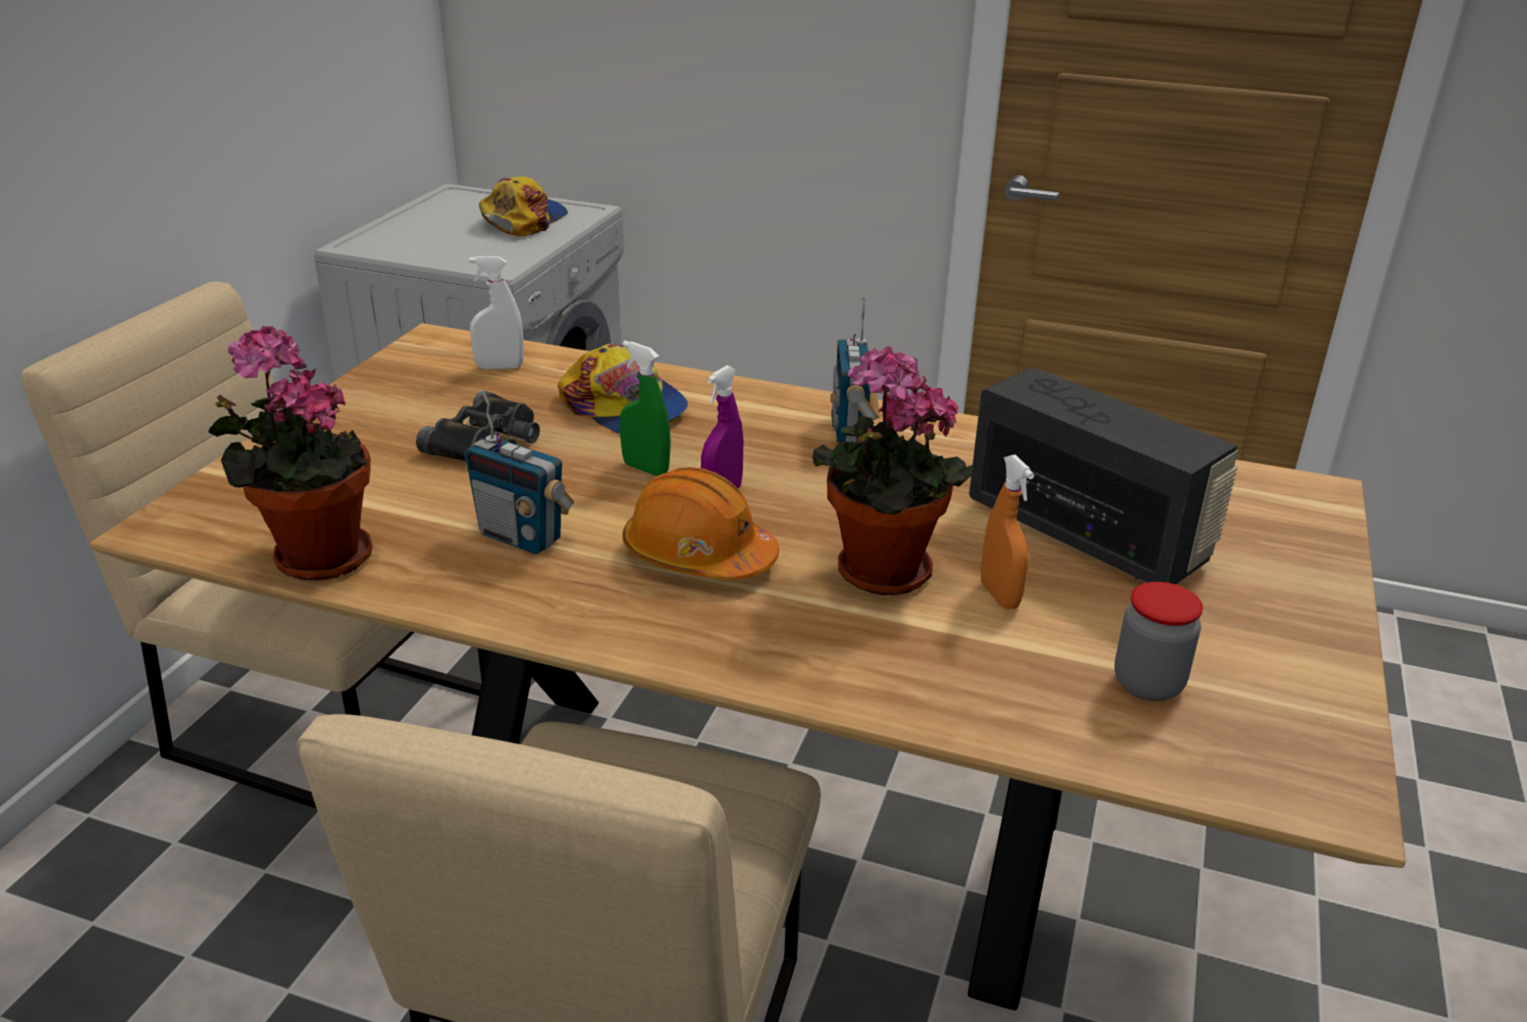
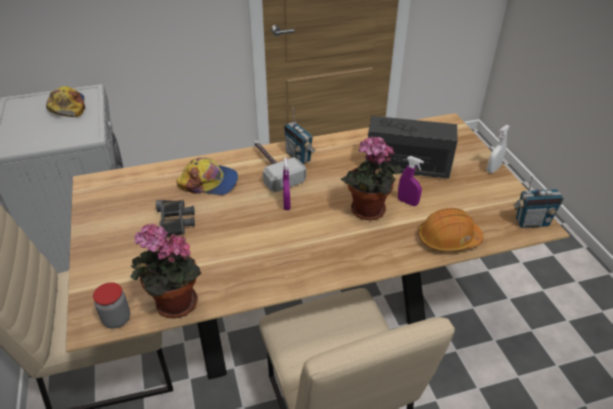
camera: 35 degrees left, 10 degrees up
radio [464,390,574,554] -> radio moved to [514,175,563,228]
white spray bottle [469,256,524,370] -> white spray bottle moved to [487,125,510,173]
green spray bottle [620,341,671,476] -> none
orange hard hat [623,467,779,580] -> orange hard hat moved to [418,208,483,252]
orange spray bottle [981,455,1034,609] -> purple spray bottle [398,156,424,206]
jar [1114,582,1203,701] -> jar moved to [93,283,130,329]
none -> hammer [253,140,306,192]

